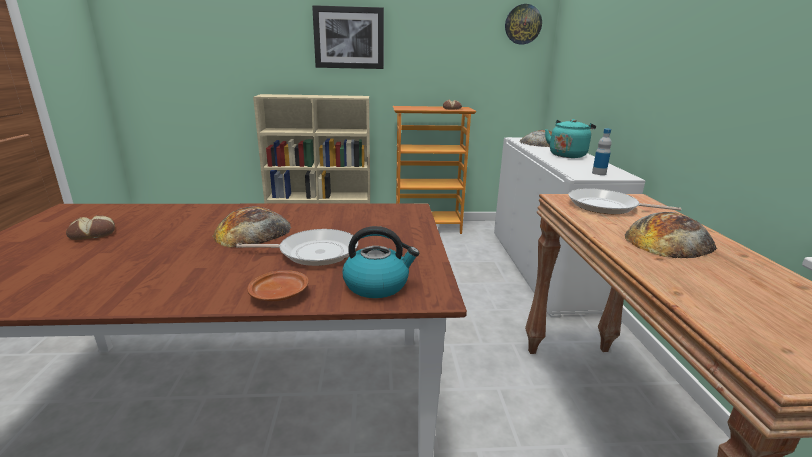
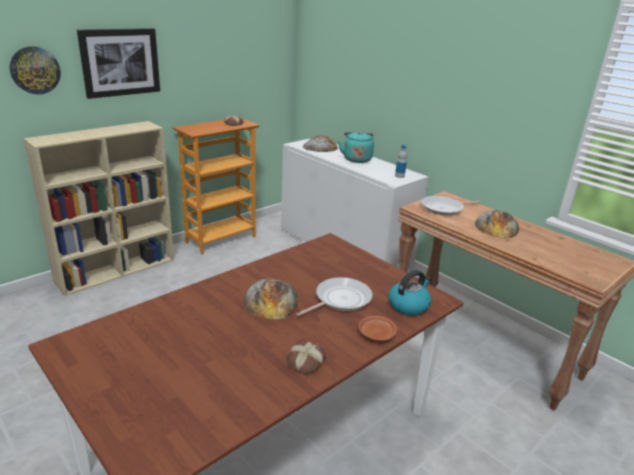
camera: 40 degrees left, 5 degrees up
bread [66,215,115,240] -> bread moved to [286,342,326,374]
wall clock [505,4,542,45] -> wall clock moved to [10,46,61,94]

